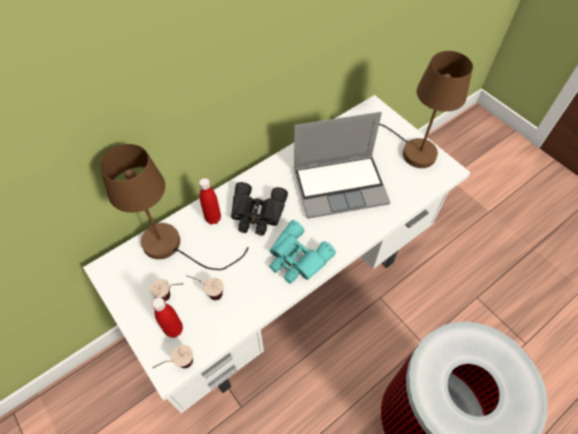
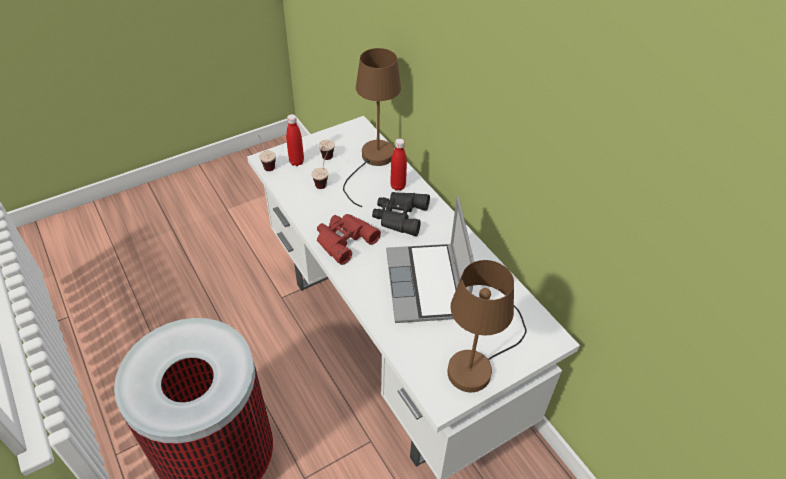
camera: 95 degrees right, 10 degrees down
turquoise binoculars [269,220,336,284] -> red binoculars [317,214,381,265]

